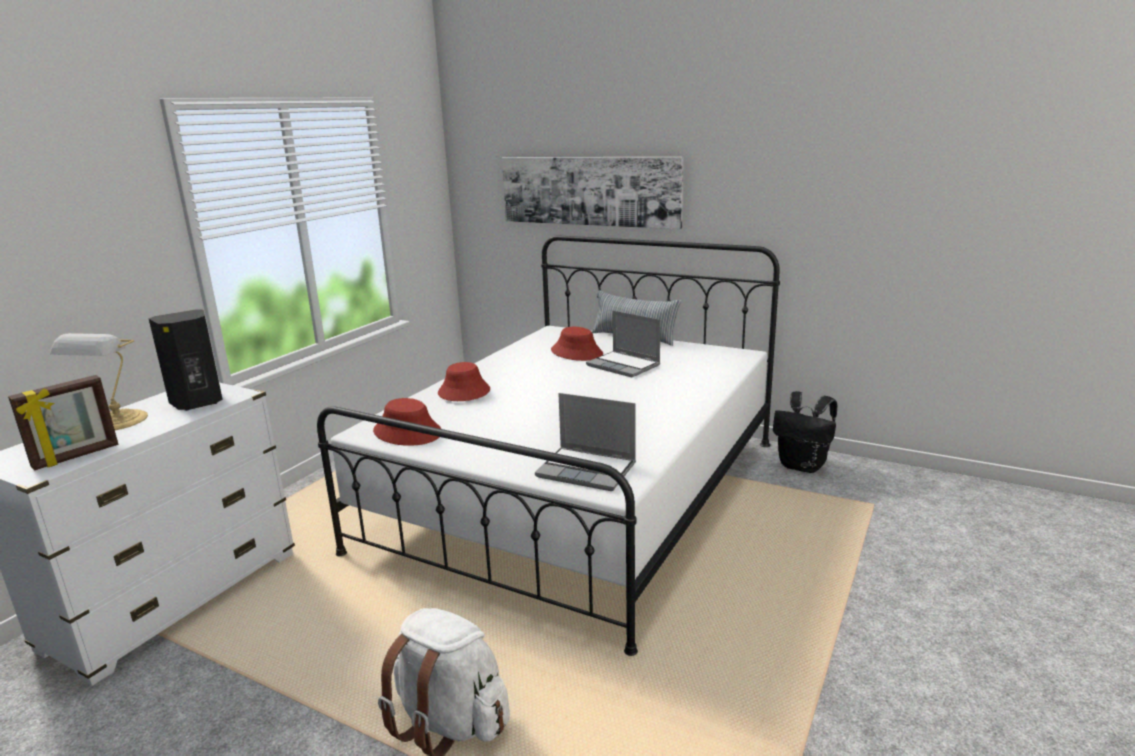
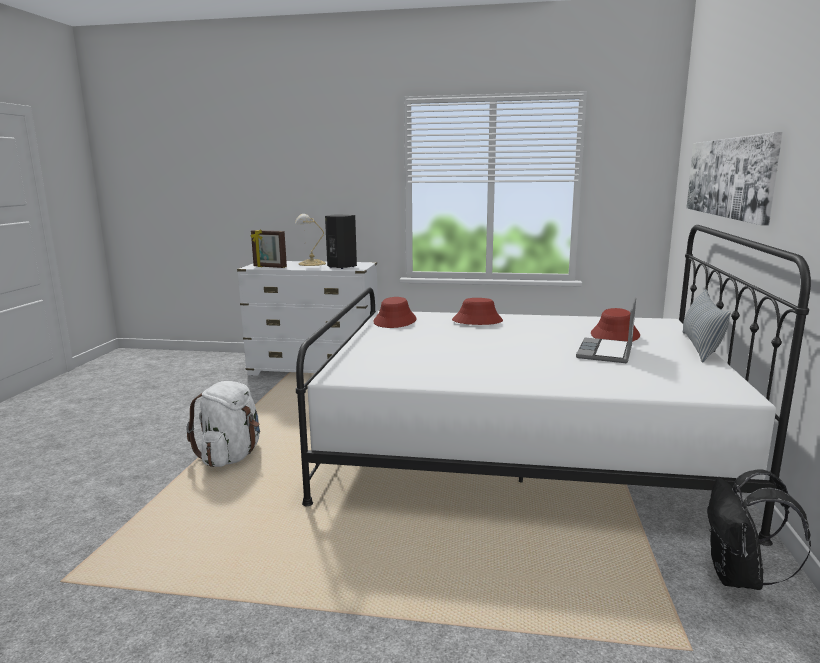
camera: 70 degrees right, 5 degrees down
laptop [535,393,636,491] -> none

